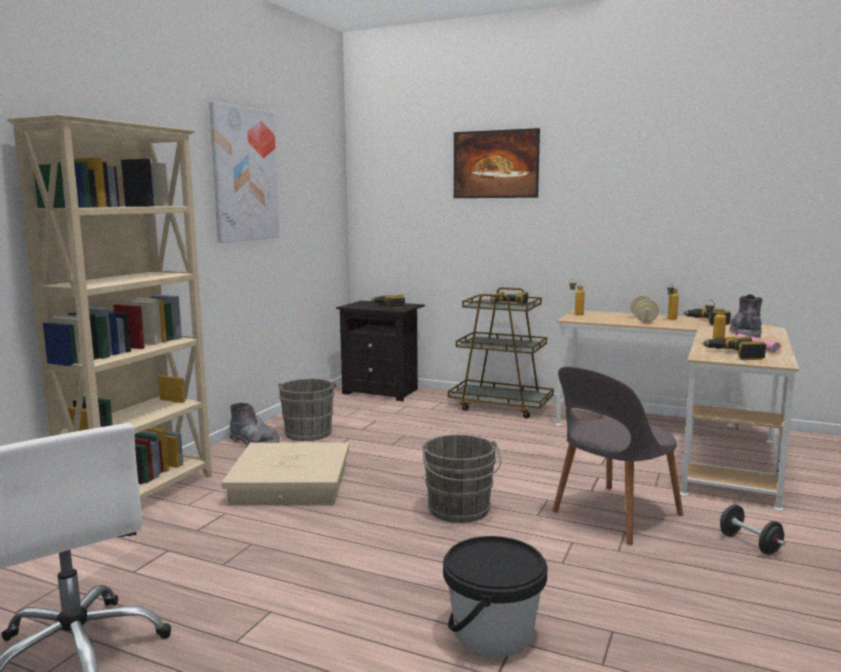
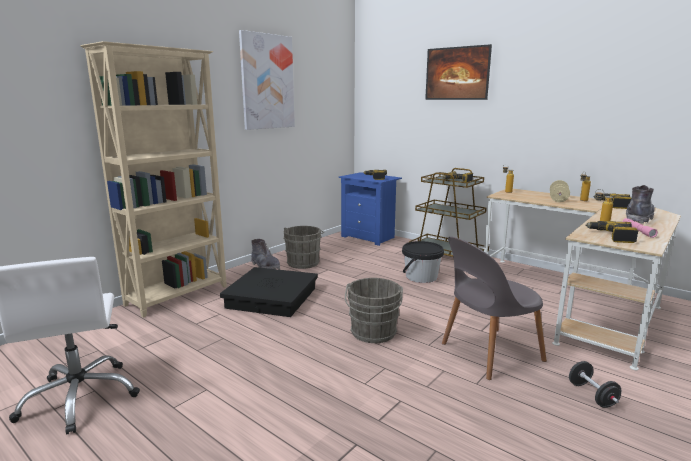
camera: 15 degrees right, 5 degrees up
beige storage box [222,442,349,505] -> black storage box [220,267,318,317]
black nightstand [336,301,425,401] -> blue nightstand [339,172,402,246]
black bucket [443,536,547,657] -> black bucket moved to [402,241,444,283]

